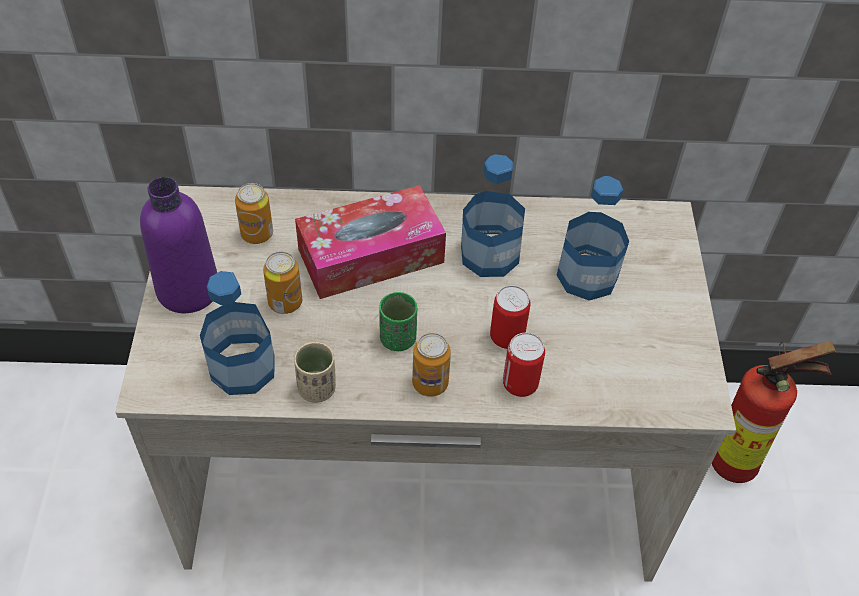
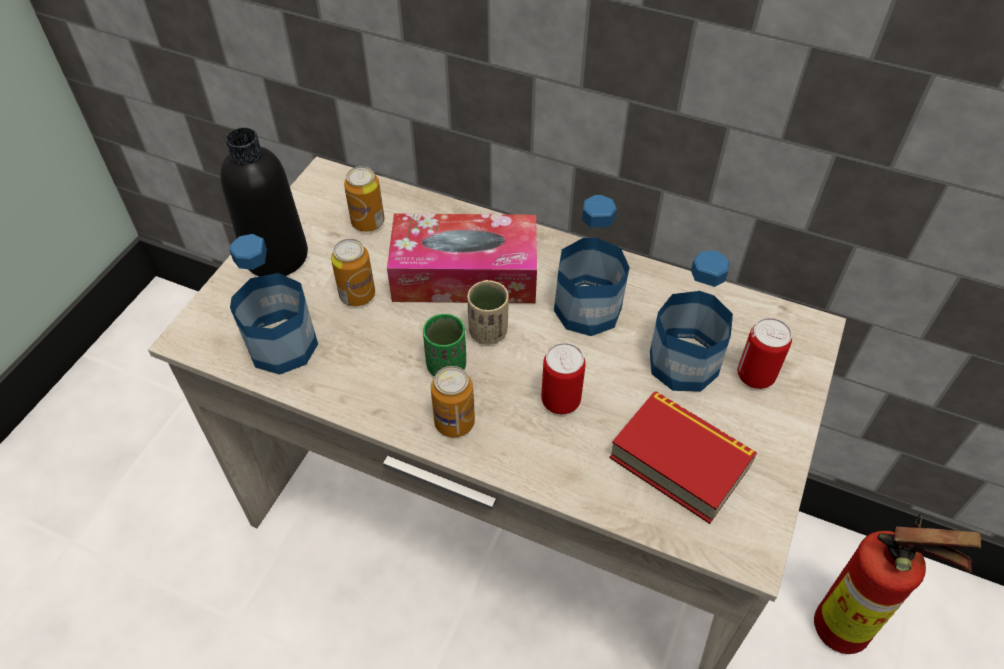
camera: 25 degrees right, 0 degrees up
purple bottle [140,177,217,313] -> black bottle [220,127,308,277]
beige cup [294,342,336,403] -> beige cup moved to [467,280,509,345]
can [503,333,545,397] -> can moved to [737,318,792,389]
none -> book [609,391,757,524]

